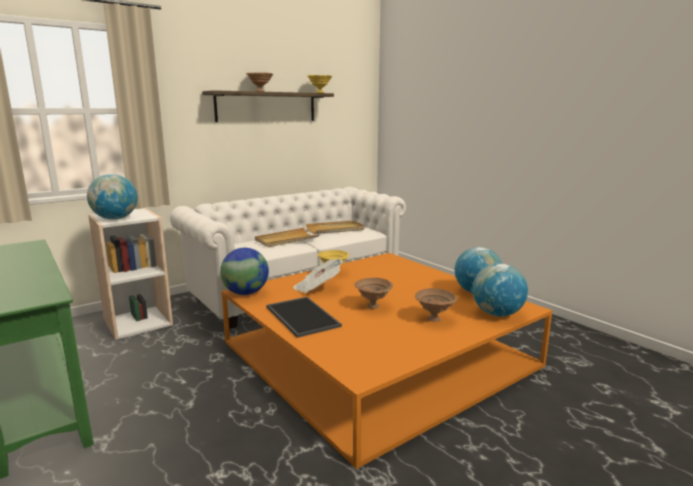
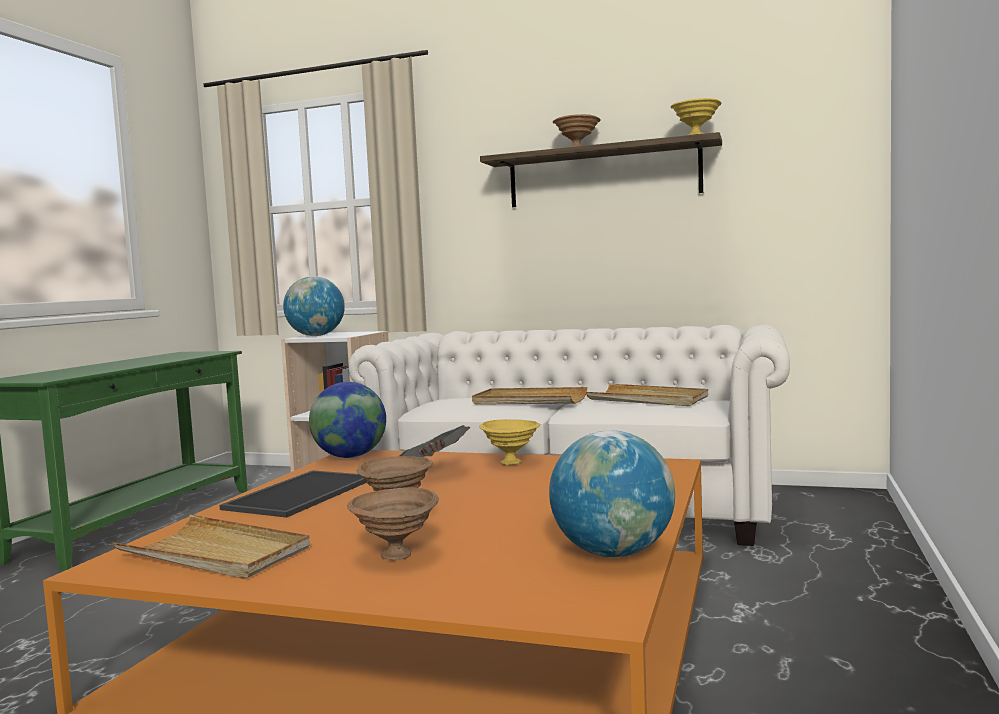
camera: 55 degrees right, 10 degrees down
globe [472,263,528,317] -> none
none -> beige tray [112,515,310,579]

